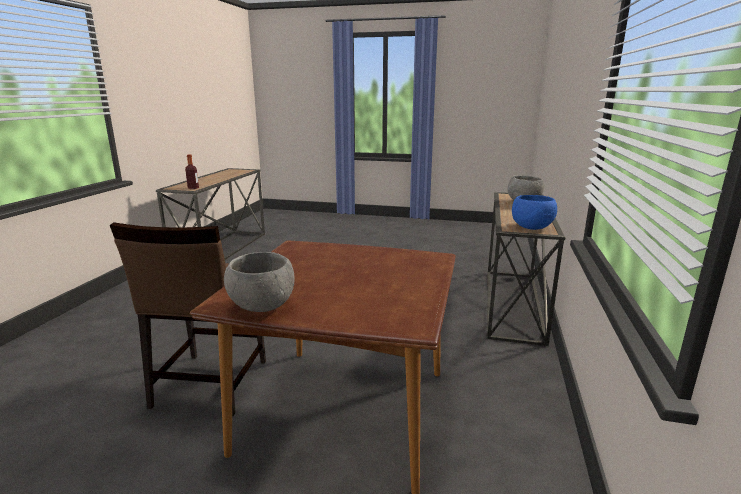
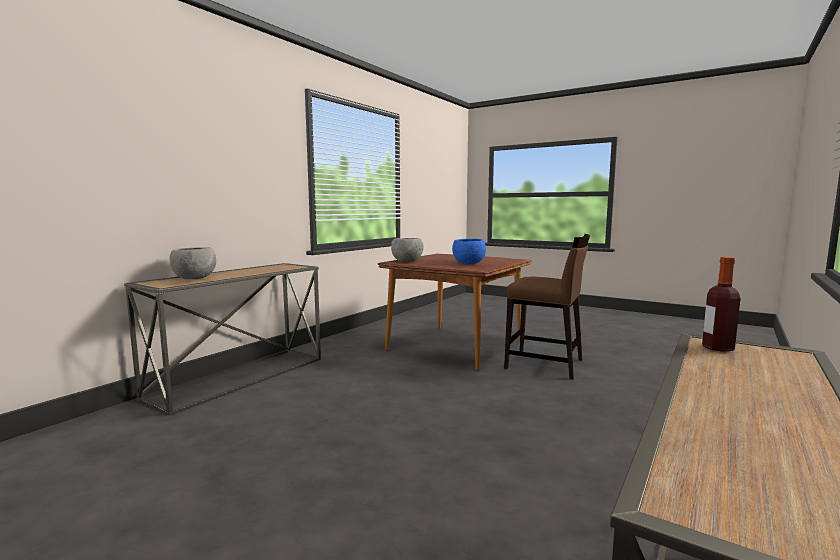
camera: 160 degrees left, 10 degrees down
brown chair [110,222,266,416] -> brown chair turned 90 degrees clockwise [504,234,590,380]
grey bowl [224,252,295,312] -> grey bowl moved to [391,238,424,262]
blue bowl [512,195,557,230] -> blue bowl moved to [452,239,486,265]

